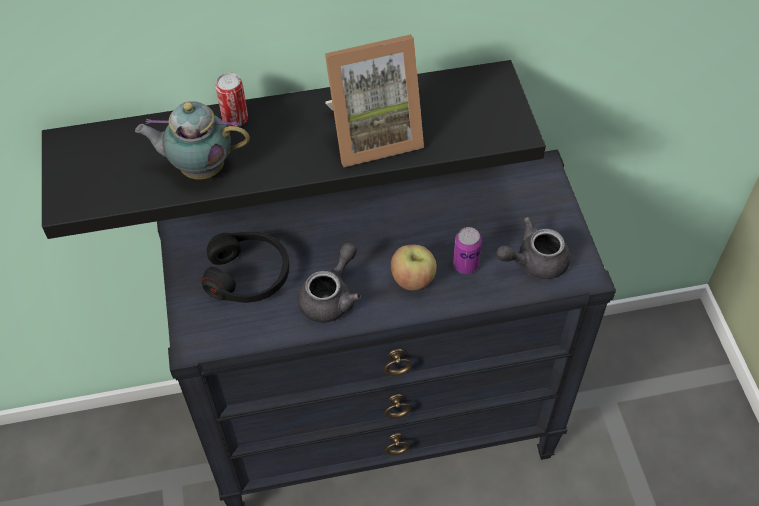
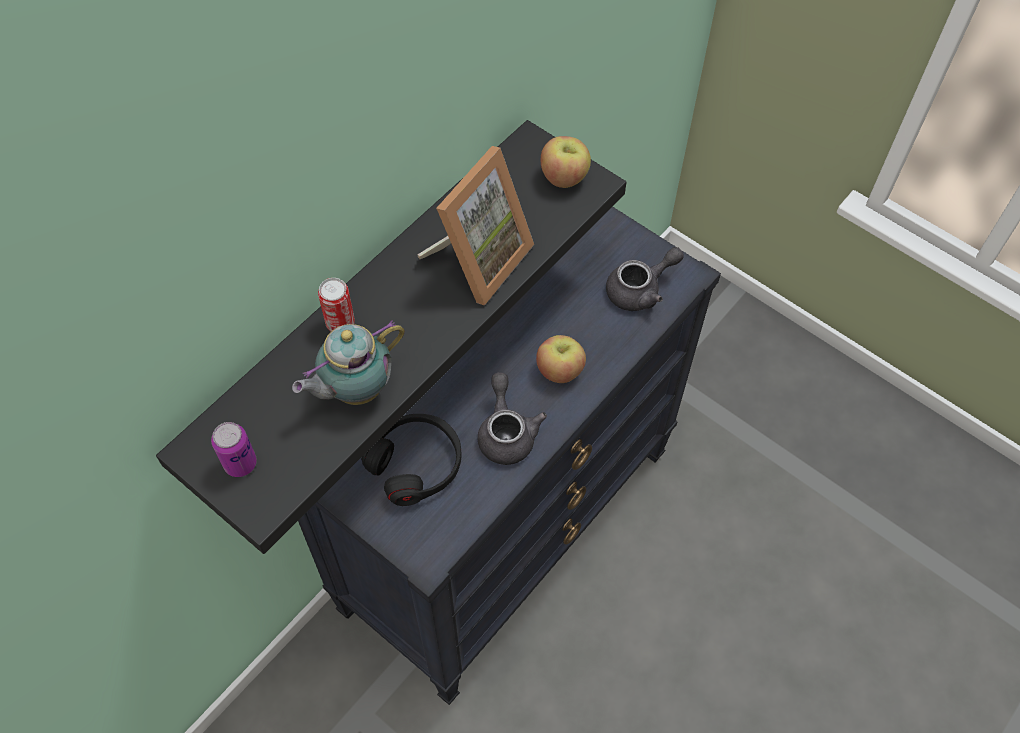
camera: 40 degrees left, 5 degrees up
can [453,227,482,274] -> can moved to [211,422,257,477]
grey teapot [496,217,571,279] -> grey teapot turned 150 degrees counterclockwise [606,247,684,311]
none -> apple [541,136,591,188]

